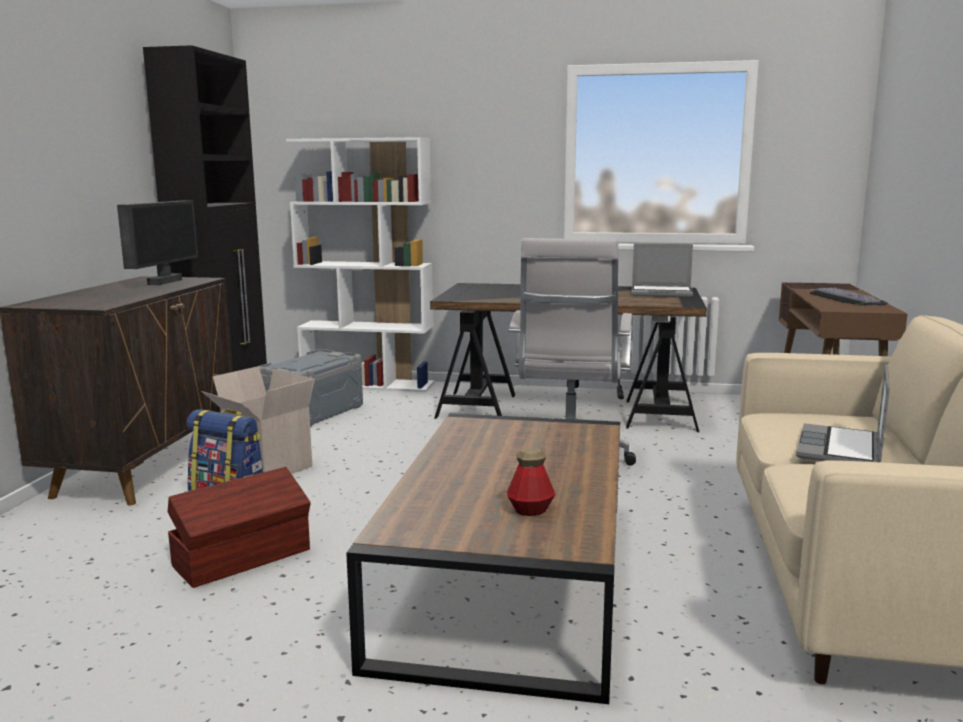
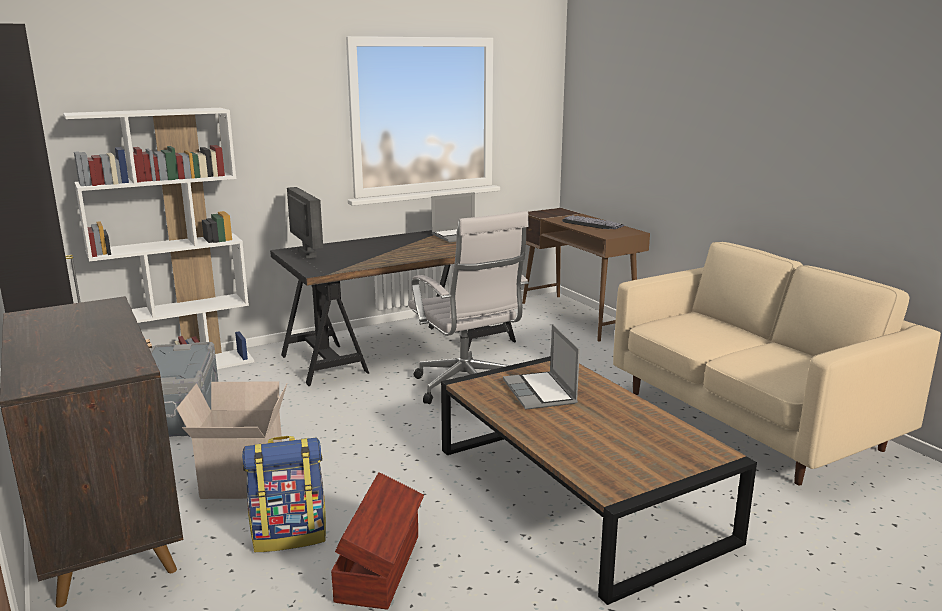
camera: 40 degrees left, 5 degrees up
monitor [117,201,198,285] -> monitor moved to [287,187,323,259]
bottle [507,448,555,516] -> none
laptop [796,365,890,462] -> laptop moved to [503,324,580,410]

